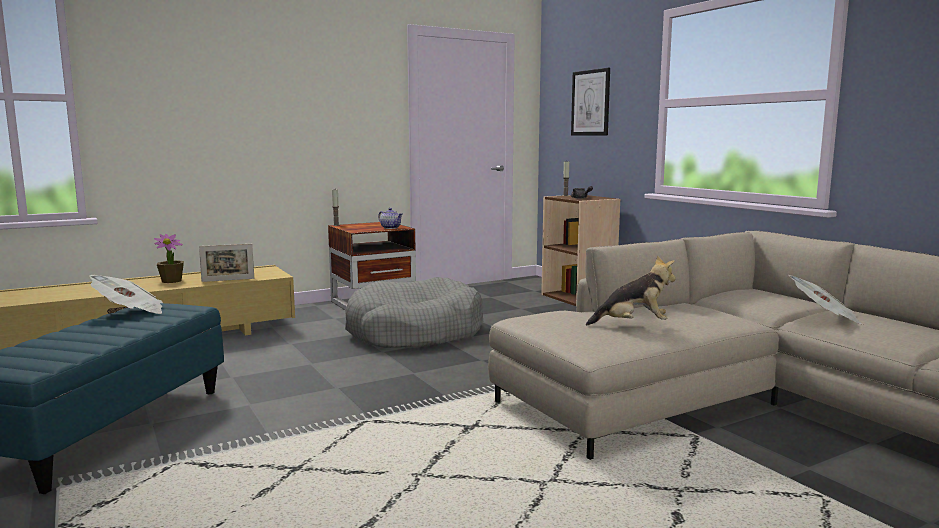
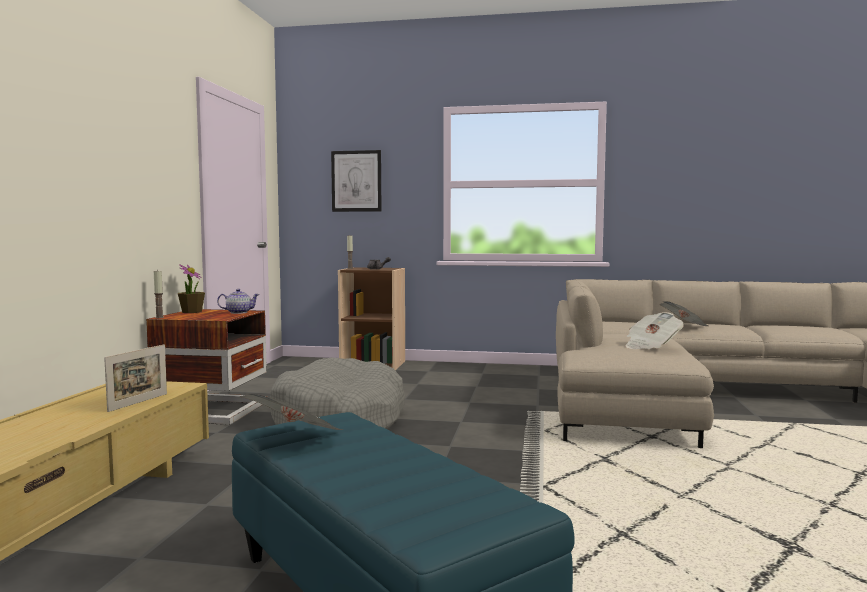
camera: 50 degrees left, 5 degrees down
potted plant [154,234,184,283] -> potted plant moved to [178,264,205,313]
plush toy [586,255,676,326] -> newspaper [625,312,683,349]

